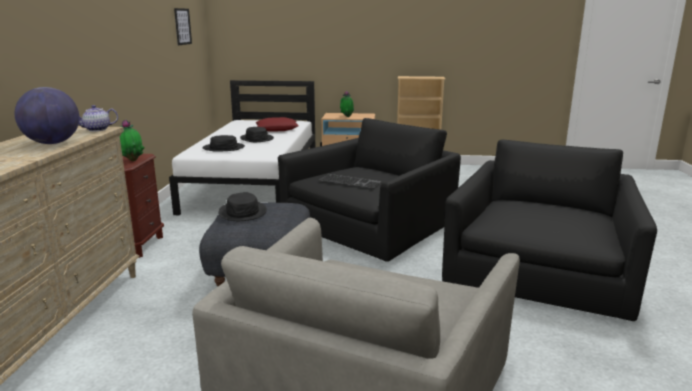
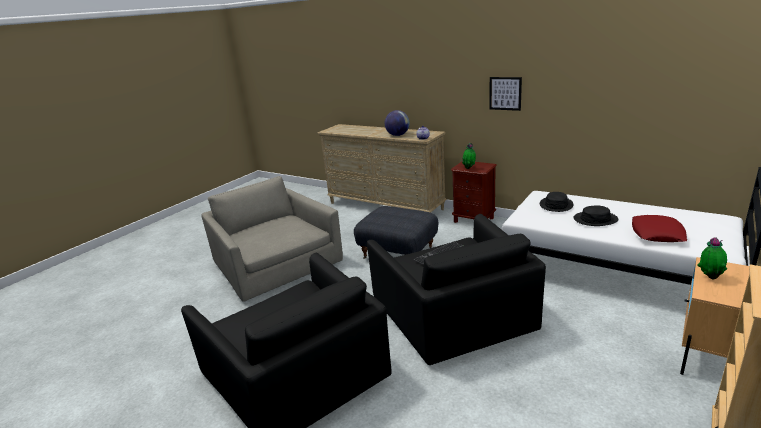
camera: 120 degrees right, 5 degrees up
picture [174,8,192,45] -> picture moved to [489,77,522,111]
black hat [218,192,267,221] -> none

